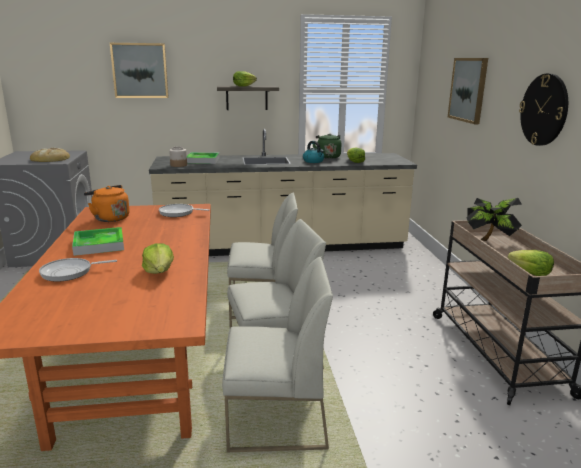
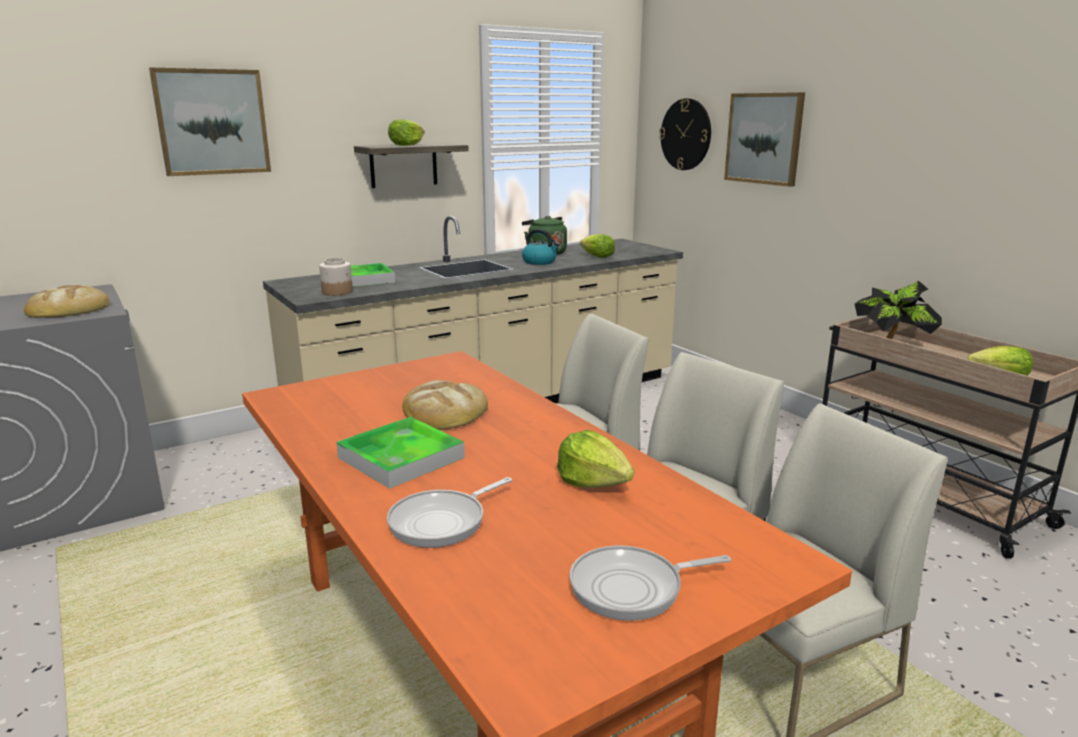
camera: 25 degrees left, 0 degrees up
orange kettle [84,185,130,222] -> none
frying pan [159,204,210,217] -> frying pan moved to [570,545,731,621]
wall clock [519,73,568,146] -> wall clock moved to [659,98,711,170]
none -> bread [402,380,488,430]

